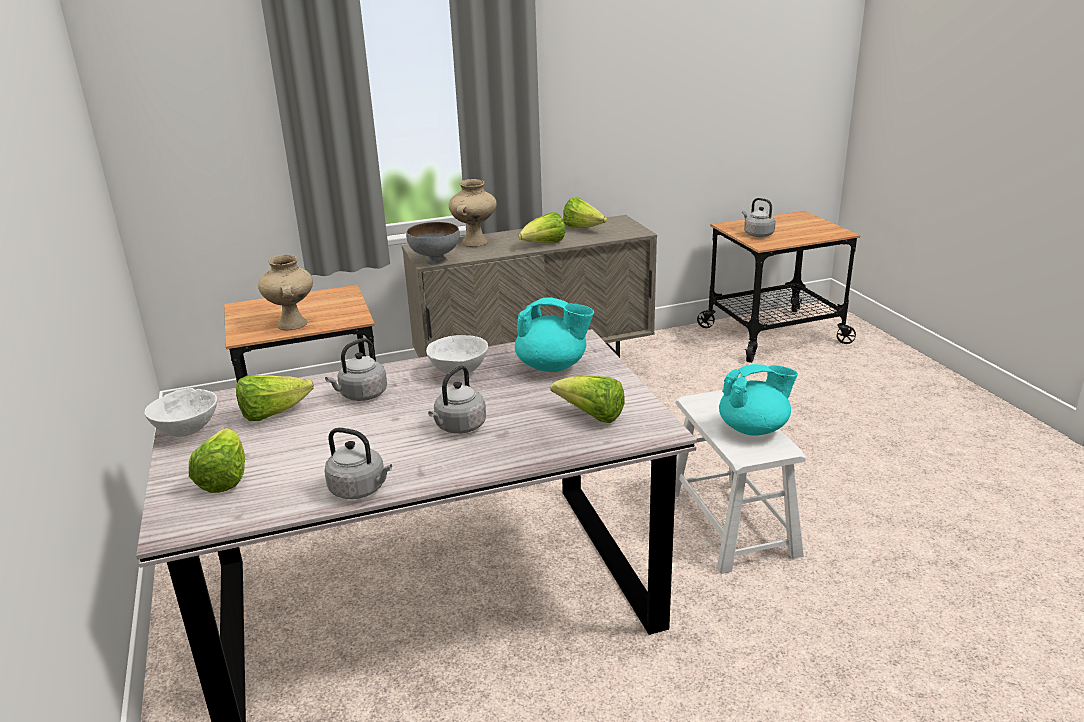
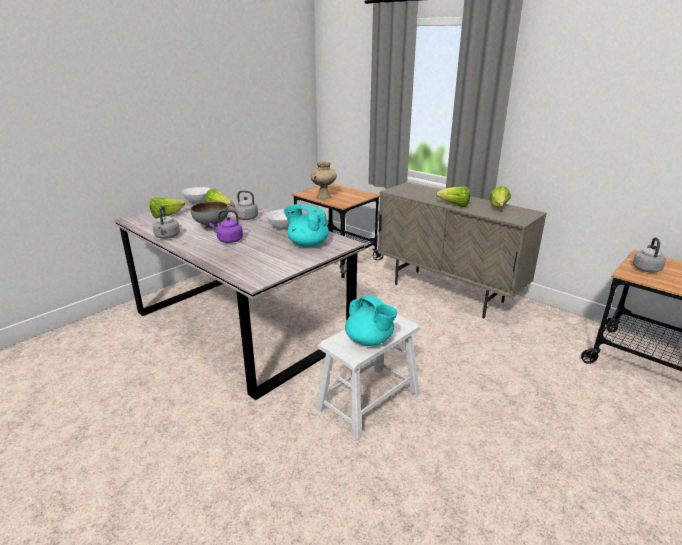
camera: 60 degrees right, 0 degrees up
grey bowl [406,222,460,265] -> grey bowl moved to [191,201,229,231]
grey kettle [428,365,486,434] -> purple kettle [209,210,243,243]
beige vase [449,179,497,247] -> none
turquoise teapot [515,298,594,372] -> turquoise teapot turned 135 degrees clockwise [284,204,329,247]
lettuce [550,375,625,423] -> none

